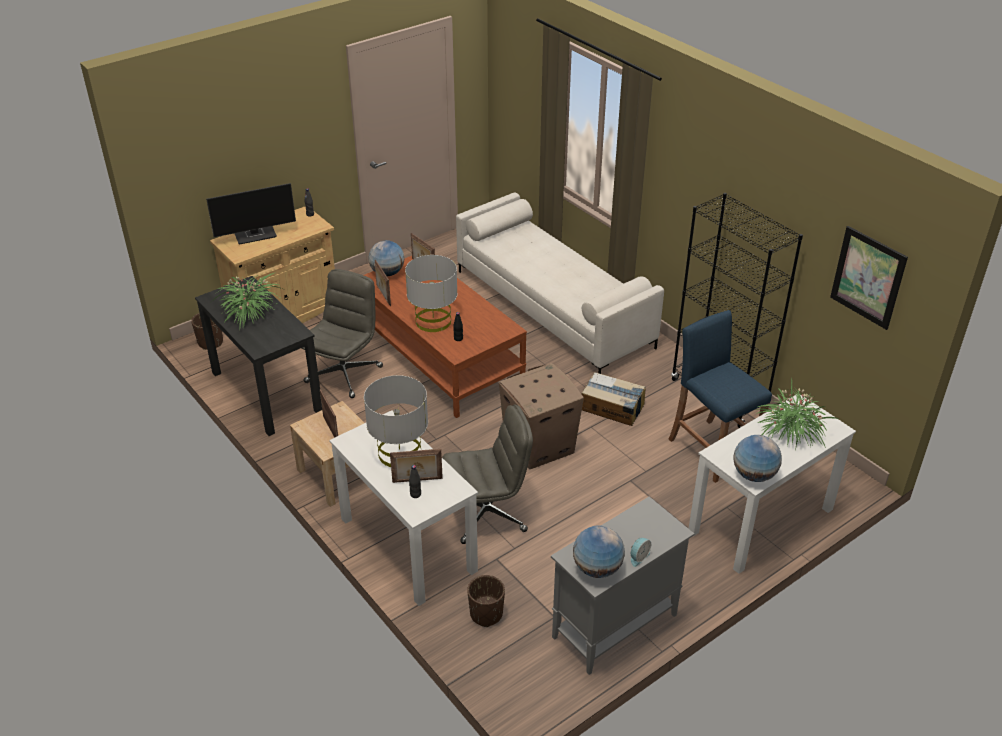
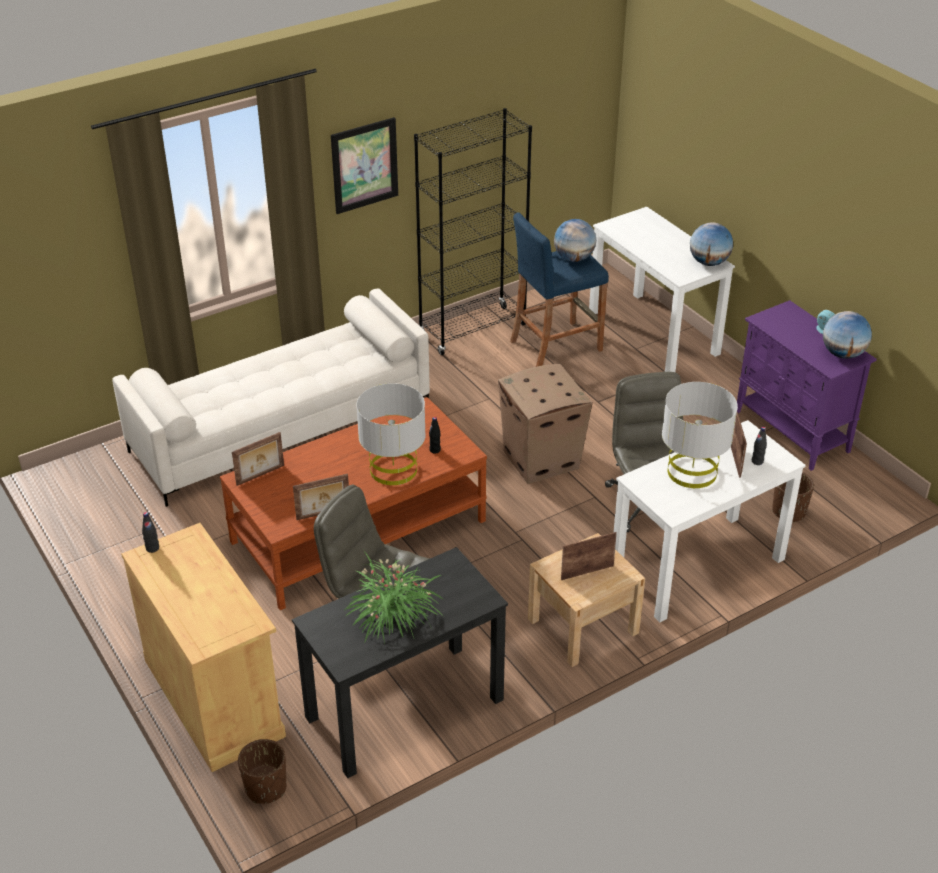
camera: 85 degrees left, 0 degrees up
monitor [206,183,296,244] -> none
globe [368,240,405,276] -> globe moved to [554,219,596,262]
grey cabinet [551,496,694,675] -> purple cabinet [737,300,877,471]
cardboard box [582,372,646,426] -> none
potted plant [756,377,838,452] -> none
picture [830,226,908,330] -> picture moved to [331,117,398,214]

